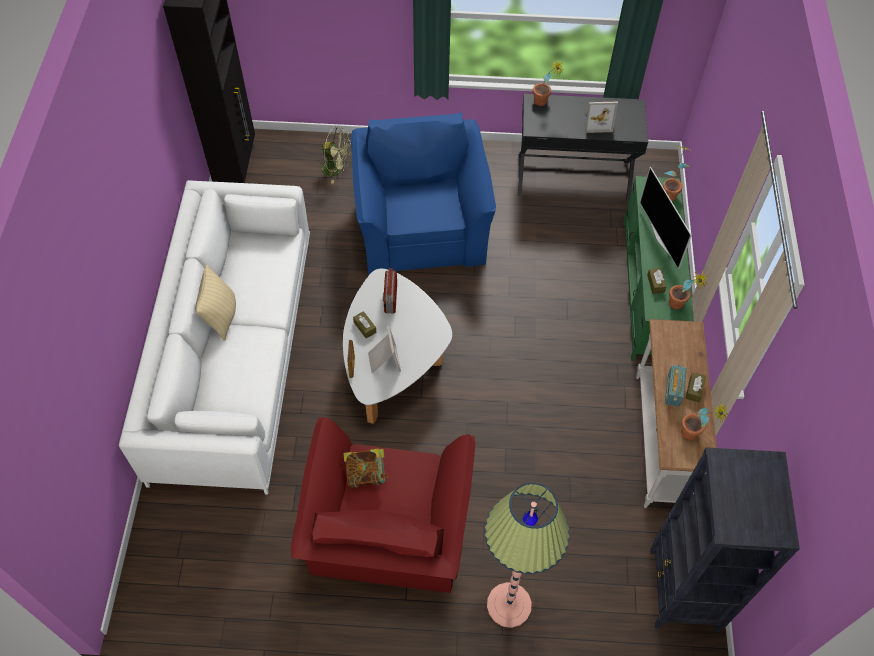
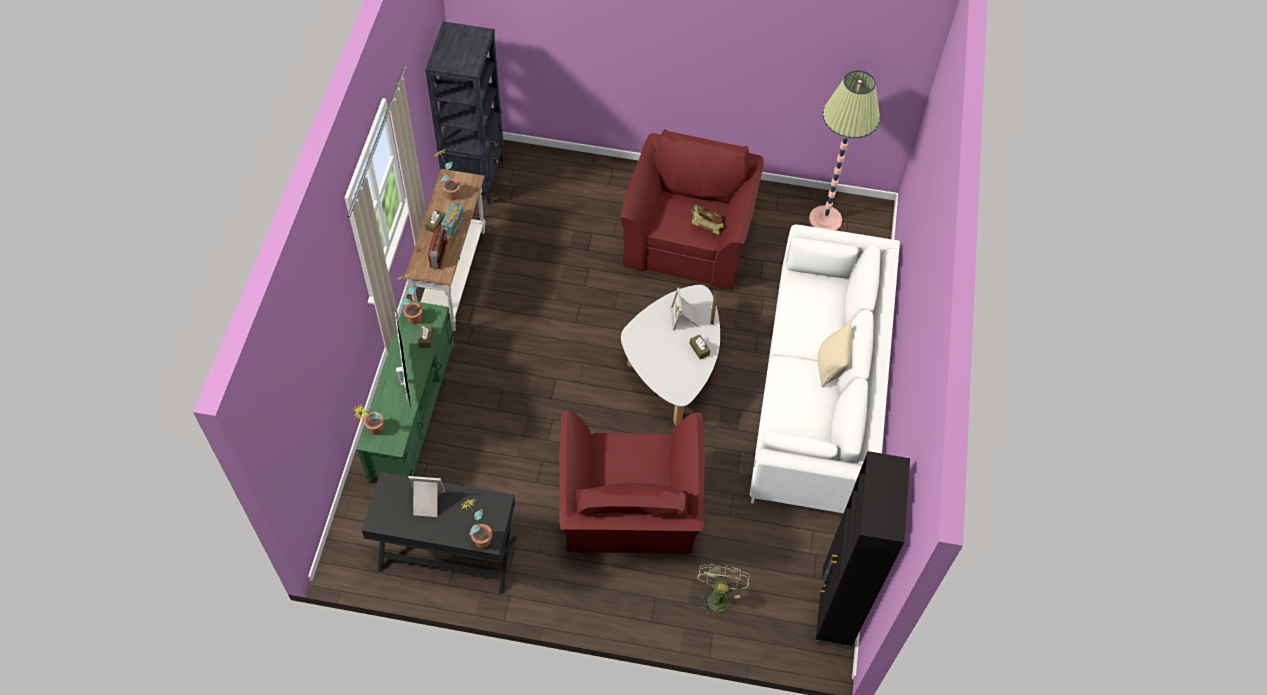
camera: 175 degrees left, 0 degrees up
green fan [318,126,352,184] -> green fan turned 75 degrees clockwise [697,564,749,618]
blue armchair [351,112,496,275] -> red armchair [559,410,705,554]
radio [383,268,397,313] -> radio moved to [428,226,448,269]
floor lamp [485,482,570,628] -> floor lamp moved to [809,70,880,230]

